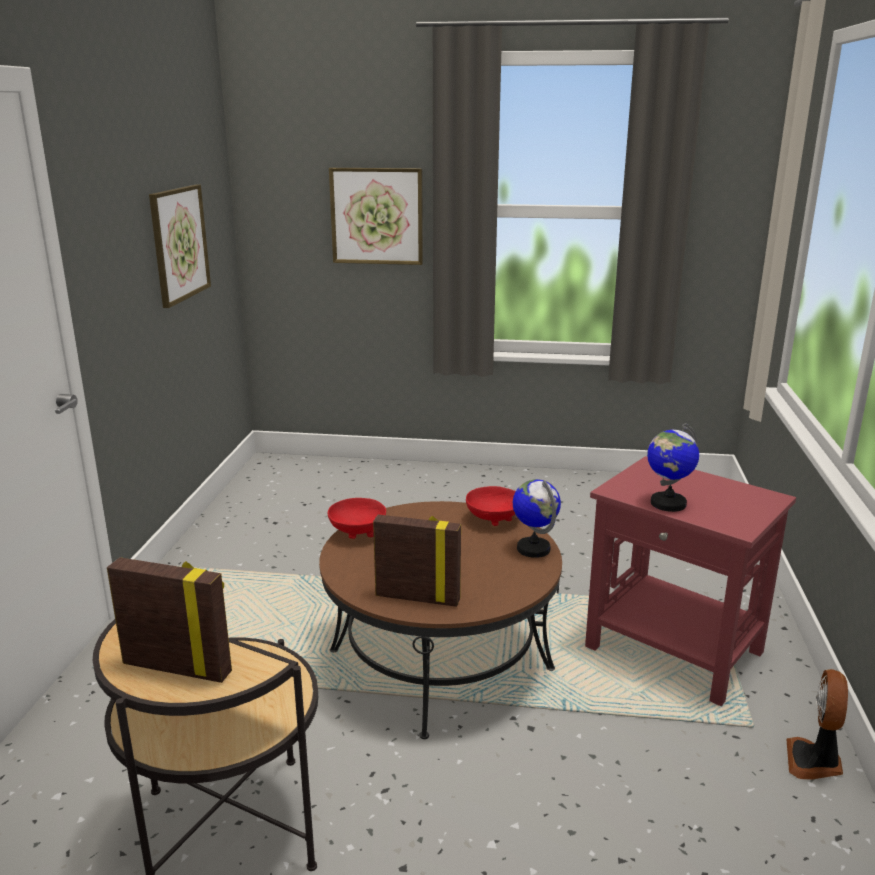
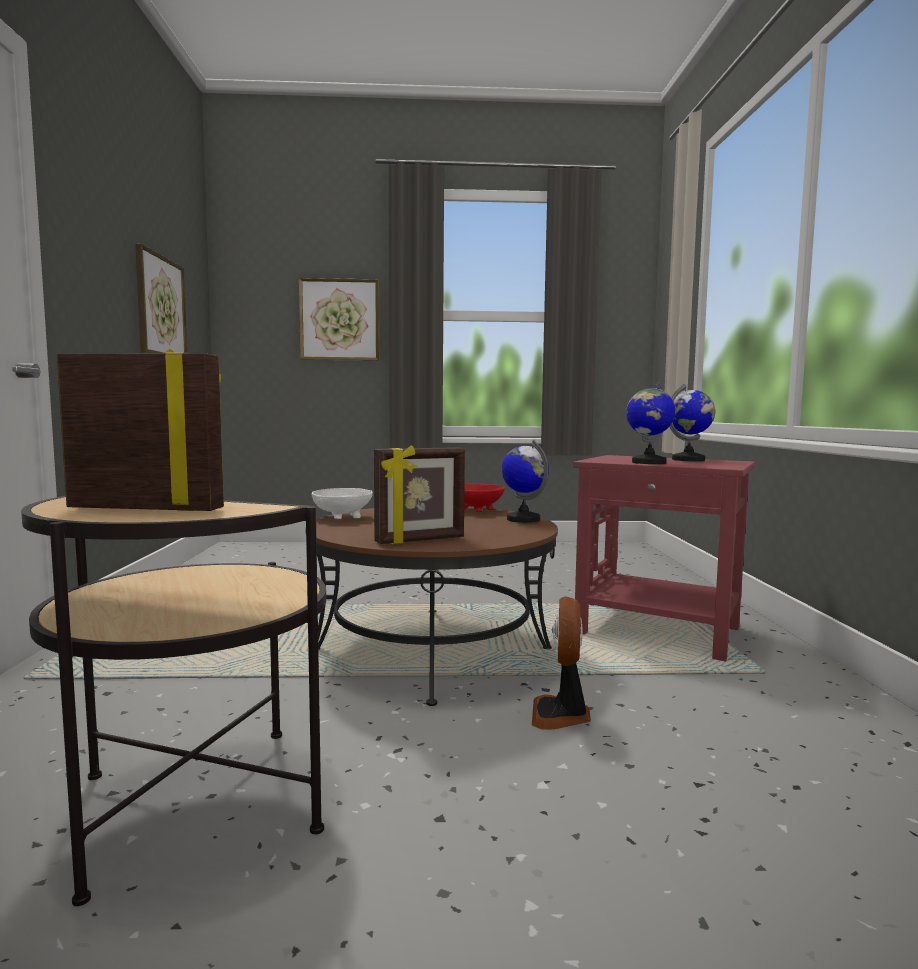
camera: 10 degrees left, 15 degrees down
red bowl [328,498,386,539] -> white bowl [312,488,373,519]
picture frame [373,514,461,607] -> picture frame turned 150 degrees clockwise [374,445,465,544]
fan [786,669,848,779] -> fan moved to [532,596,591,730]
none -> globe [669,384,715,461]

